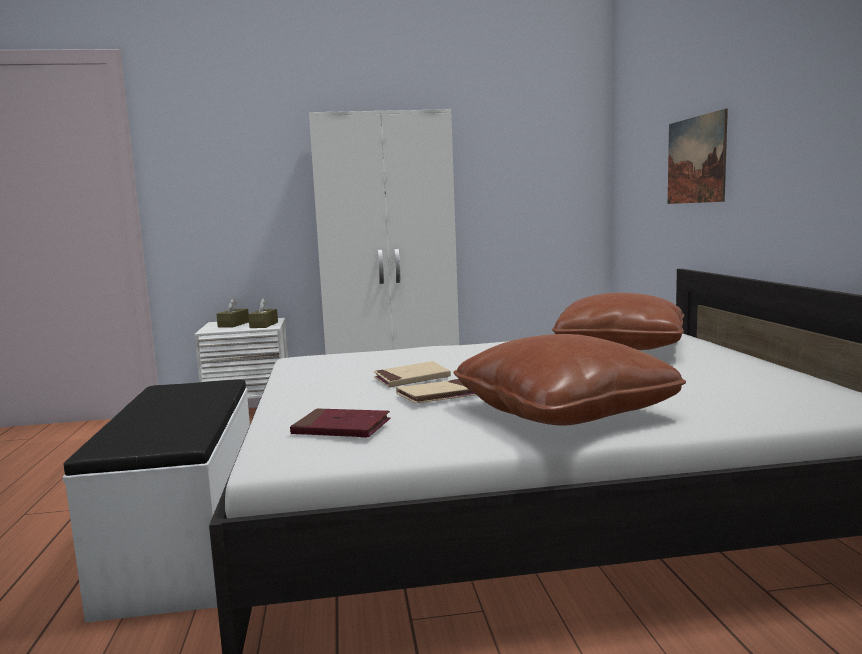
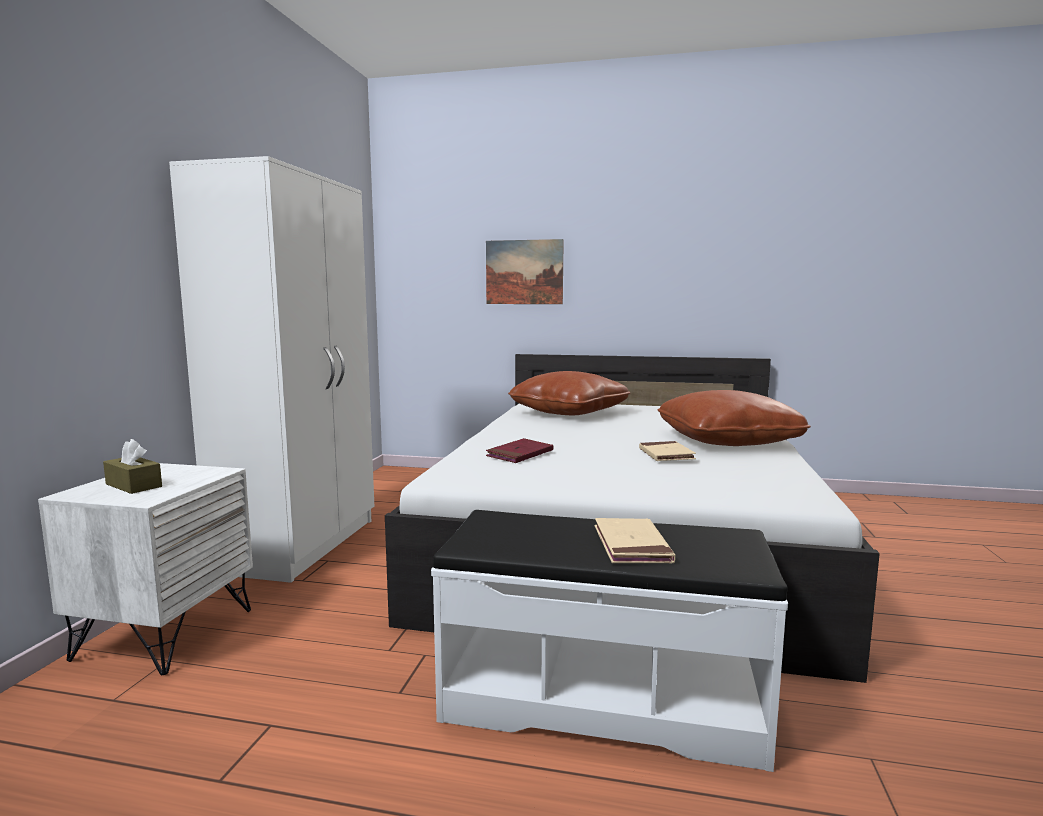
camera: 70 degrees left, 0 degrees up
brown tissue box [248,298,278,328] -> none
red book [290,408,390,438] -> red book moved to [486,438,553,463]
beige book [374,361,451,387] -> beige book moved to [595,518,676,564]

